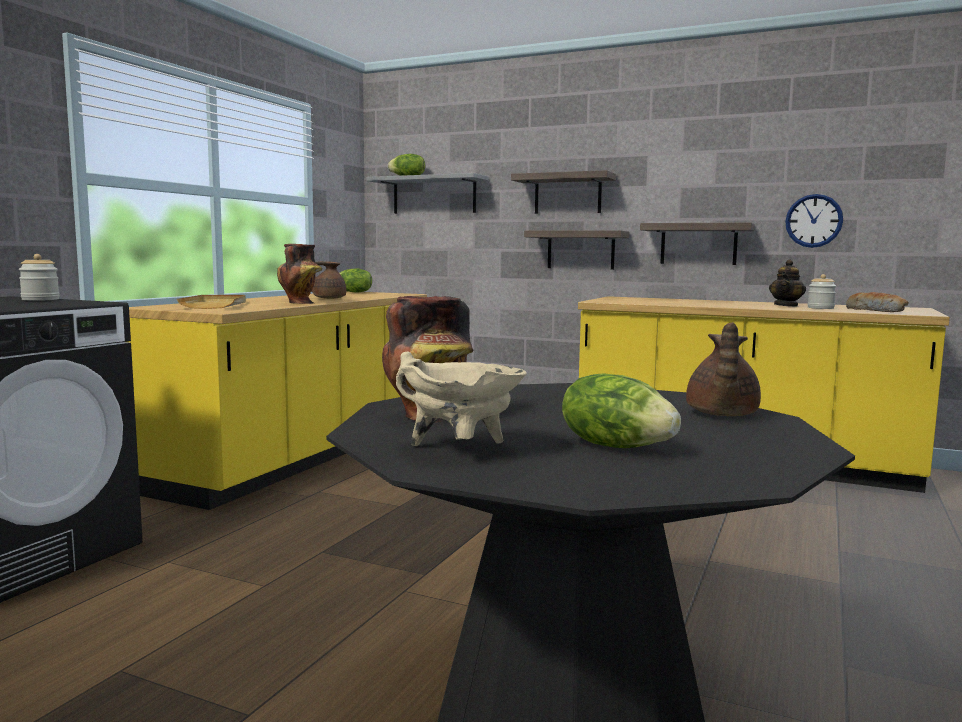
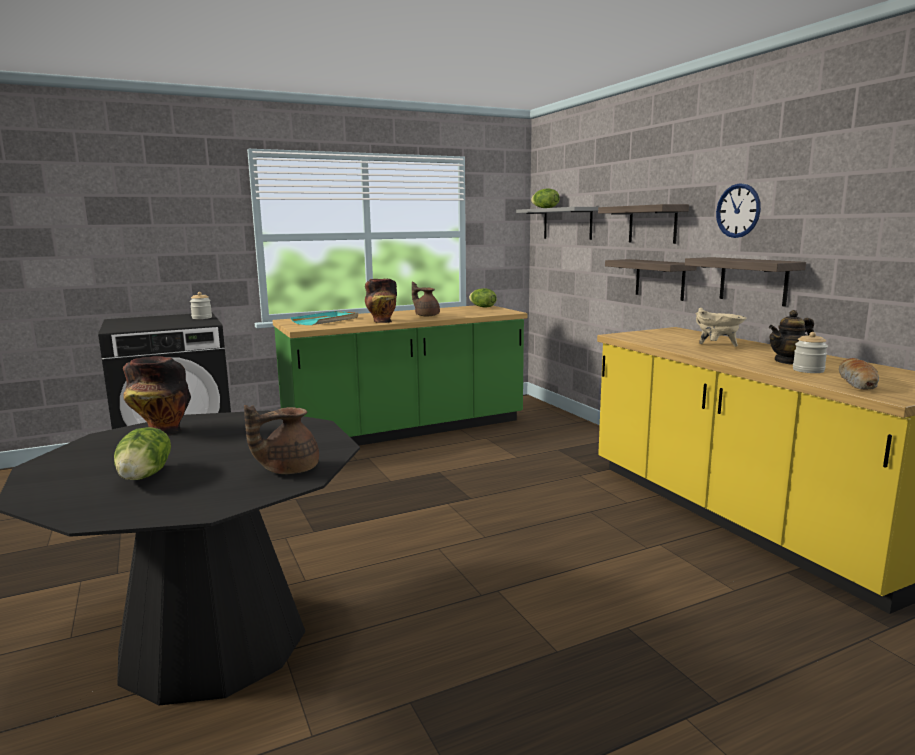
camera: 40 degrees right, 5 degrees up
yellow counter [128,291,427,510] -> green counter [273,305,527,446]
beige tray [177,295,246,309] -> turquoise tray [290,311,358,325]
beige cooking pot [396,352,527,446] -> beige cooking pot moved to [696,308,747,347]
wall clock [785,194,843,248] -> wall clock moved to [716,183,761,238]

